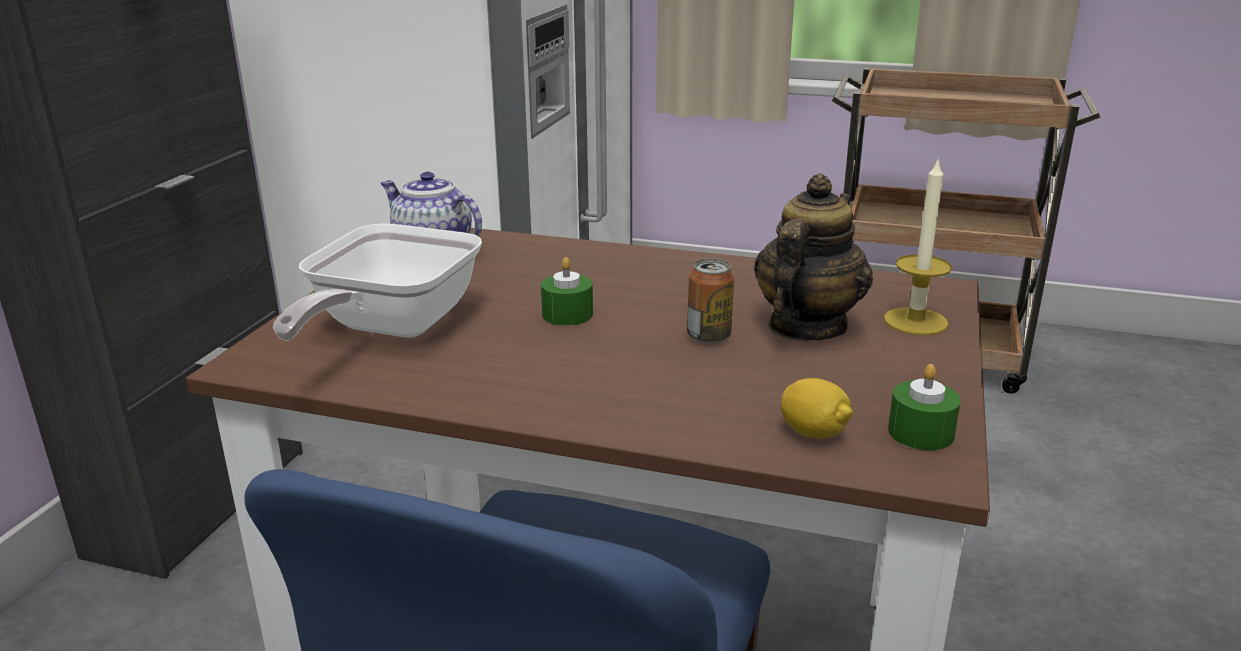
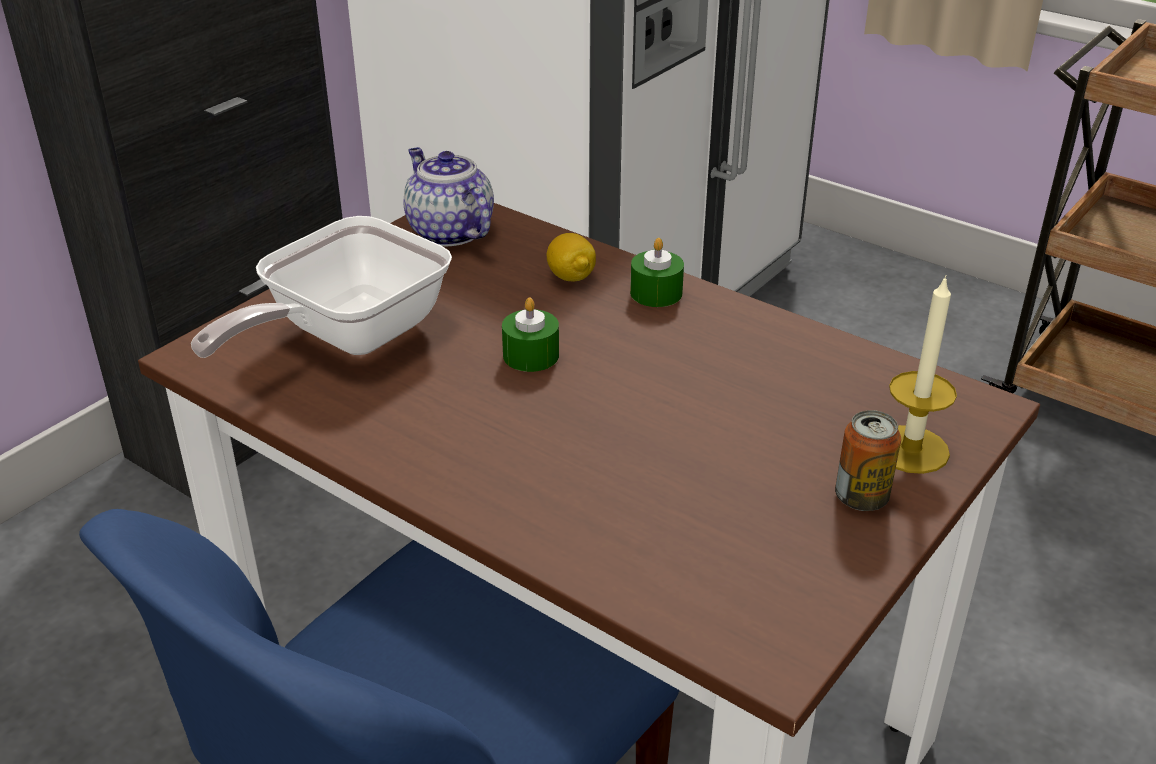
camera: 20 degrees right, 10 degrees up
can [687,259,734,344] -> can moved to [835,410,901,511]
teapot [754,173,873,341] -> none
lemon [781,378,853,439] -> lemon moved to [547,233,596,281]
green candle [888,364,961,450] -> green candle moved to [630,238,684,307]

